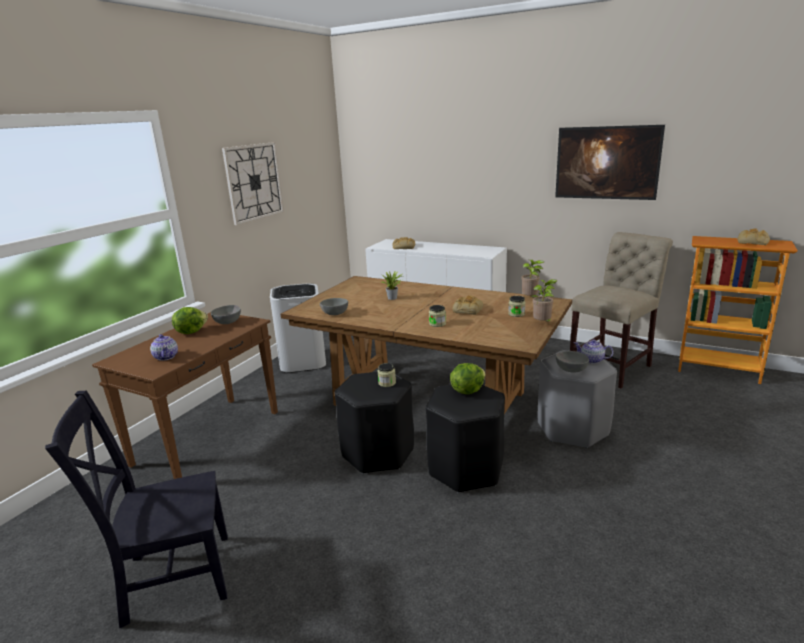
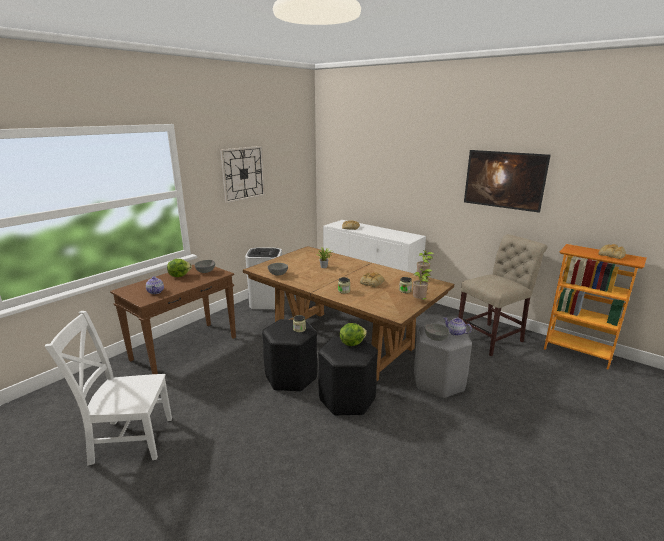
camera: 10 degrees right, 0 degrees up
black chair [45,391,228,628] -> white chair [45,311,172,466]

